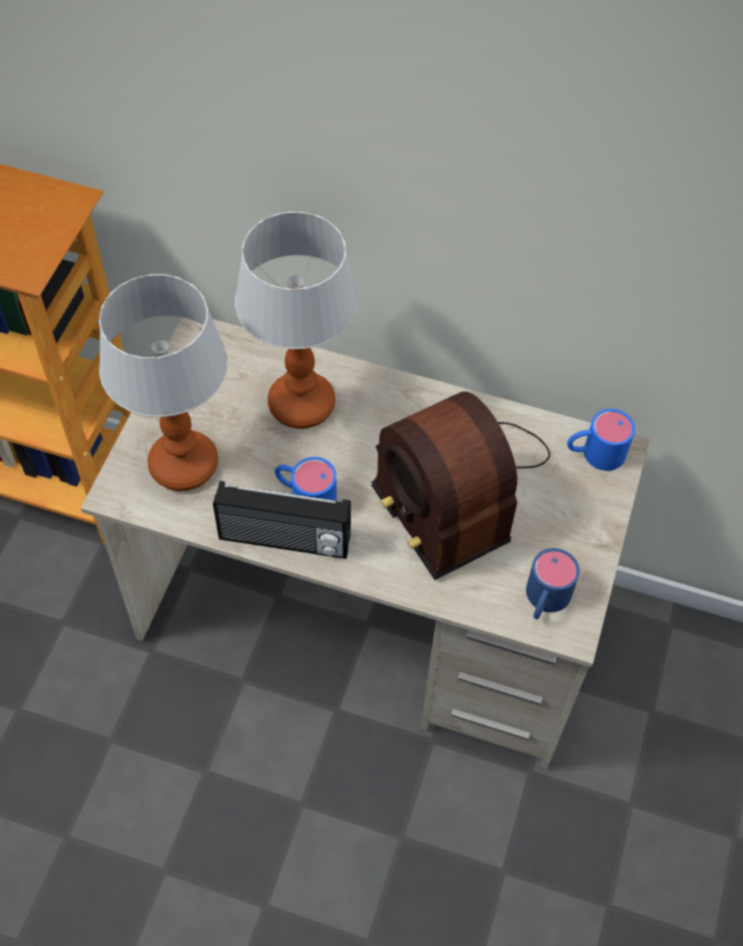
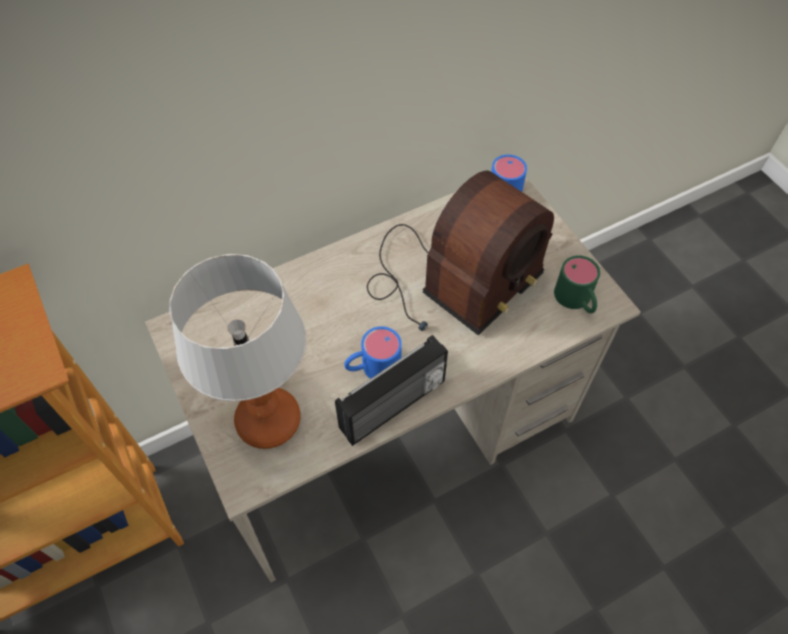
camera: 45 degrees left, 0 degrees up
table lamp [235,212,358,429] -> none
radio [371,391,550,580] -> radio turned 60 degrees counterclockwise [367,170,554,335]
blue mug [526,548,580,619] -> green mug [554,255,600,313]

